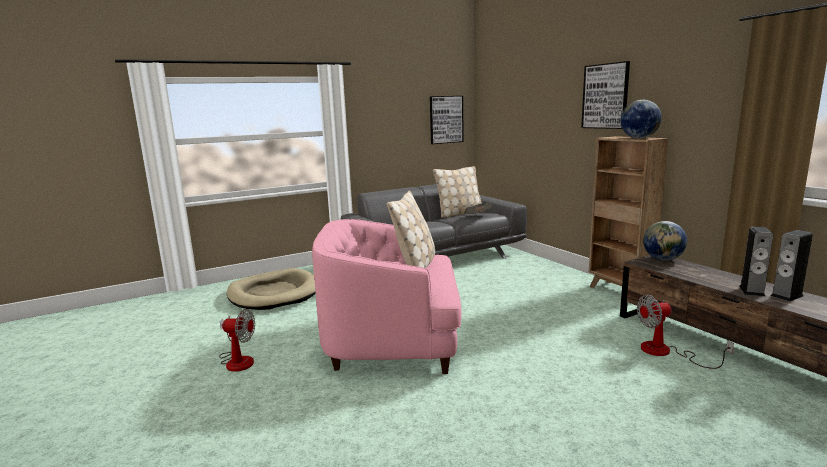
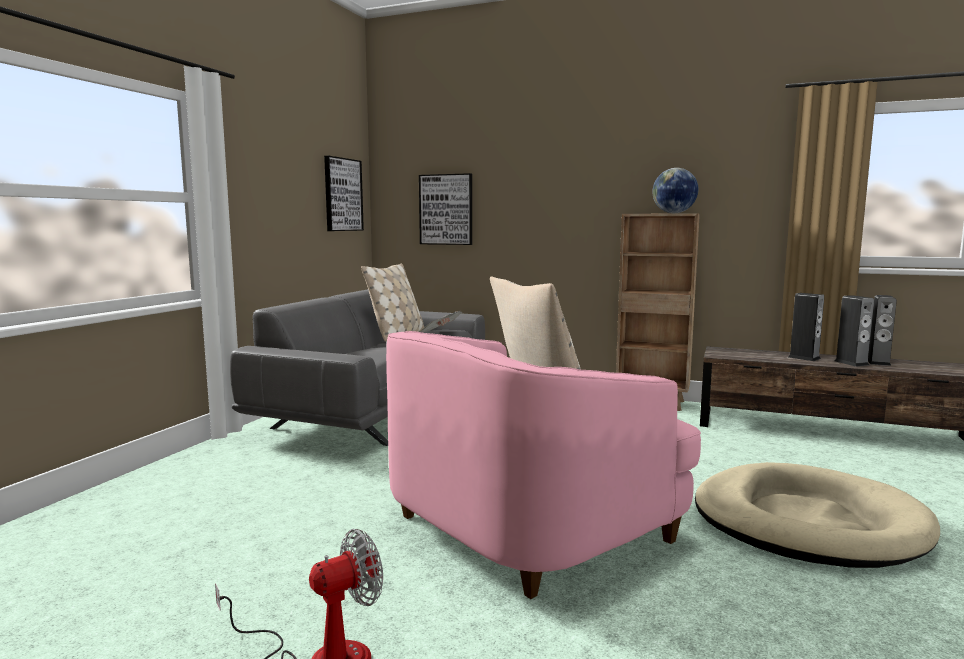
camera: 40 degrees left, 5 degrees down
beige dog bed [227,268,316,310] -> beige dog bed moved to [695,462,940,568]
picture [581,61,630,129] -> picture moved to [419,173,472,245]
fan [637,295,734,369] -> none
globe [643,221,687,261] -> none
none -> speaker [788,293,824,361]

